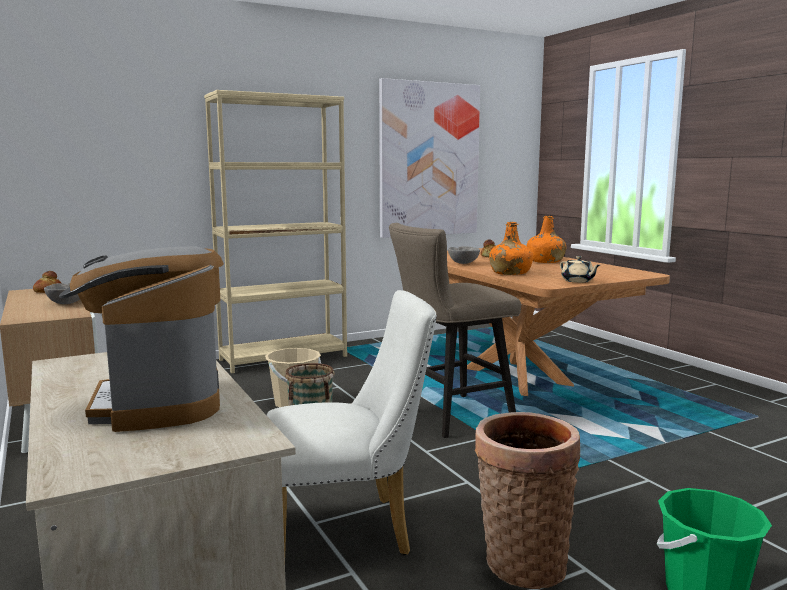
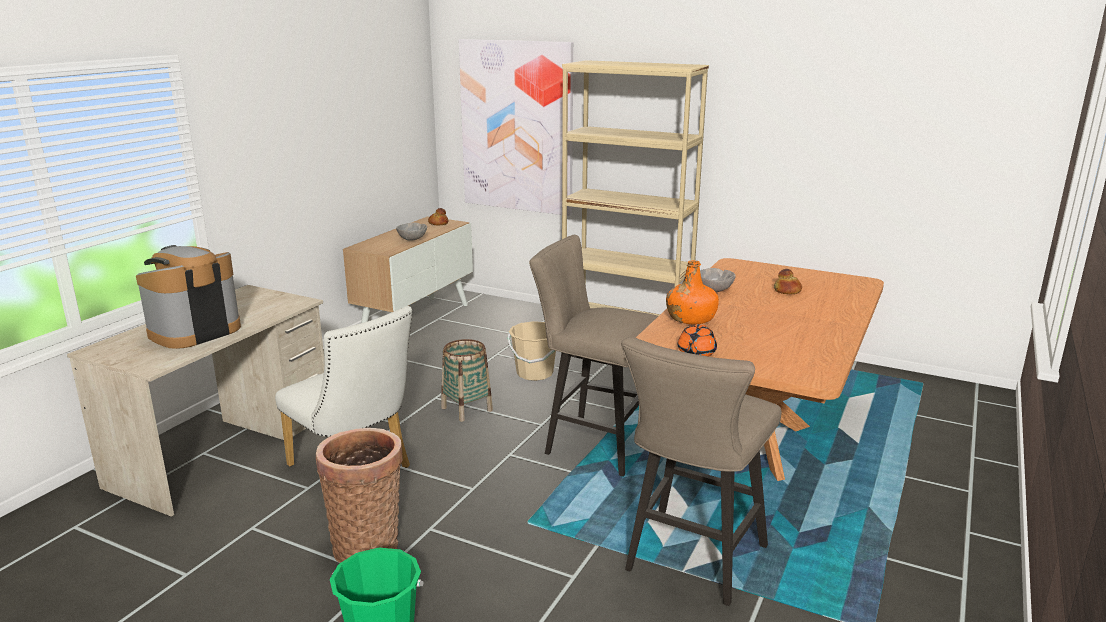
camera: 55 degrees right, 10 degrees up
picture [379,78,480,238] -> picture moved to [459,39,573,216]
orange bottle [527,216,566,263] -> none
beige teapot [560,256,600,283] -> orange teapot [678,324,717,357]
none -> beige stool [621,337,781,606]

